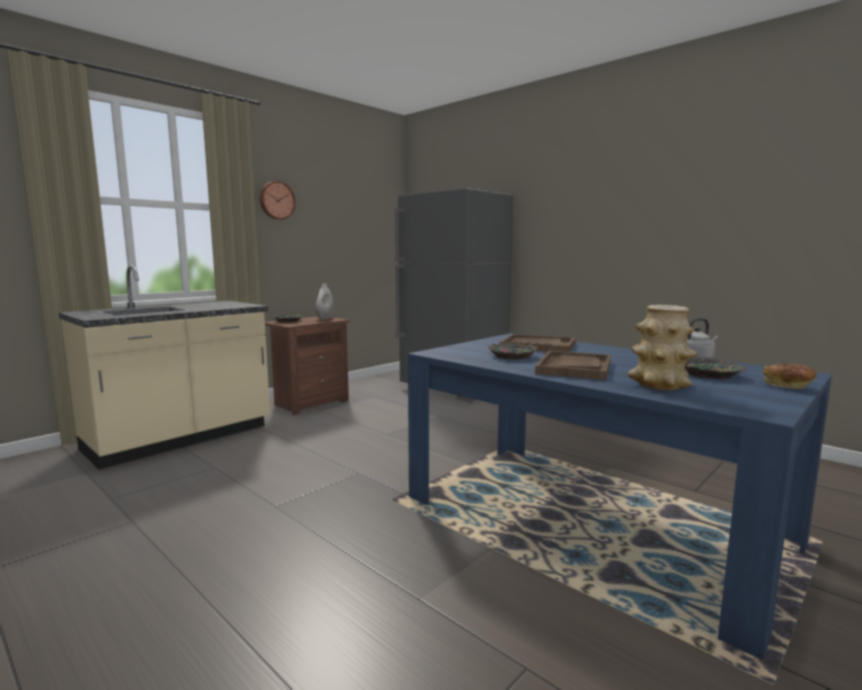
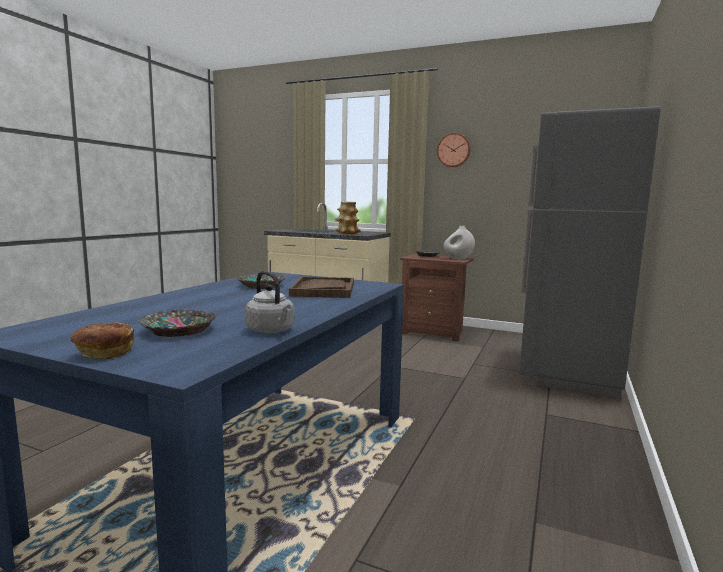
camera: 70 degrees right, 0 degrees up
brown tray [535,351,611,380] -> none
vase [628,305,698,390] -> vase moved to [335,201,361,234]

